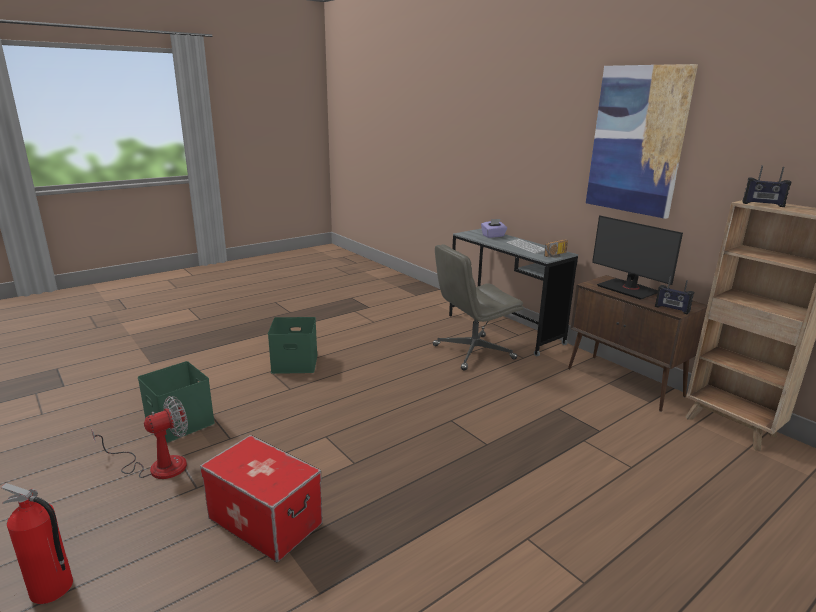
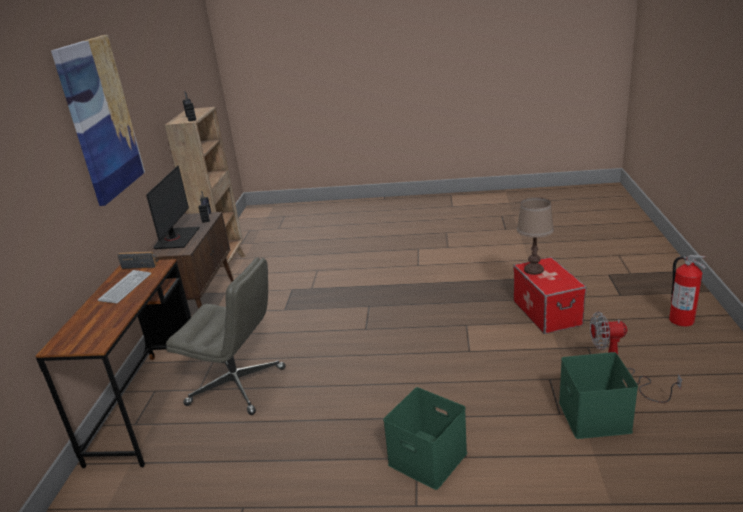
camera: 135 degrees left, 5 degrees up
grey desk [449,228,578,356] -> brown desk [36,259,191,468]
purple tissue box [481,219,507,238] -> none
none -> brown table lamp [517,197,554,275]

